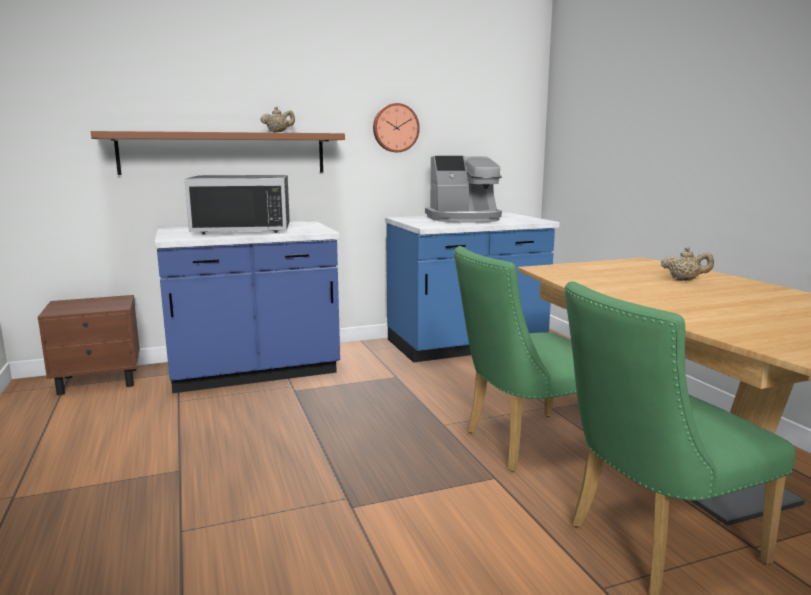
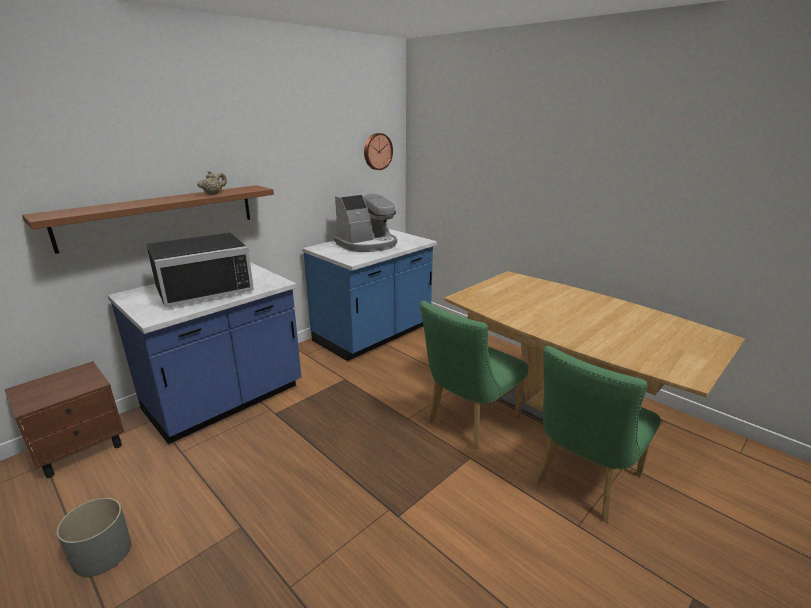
camera: 25 degrees left, 10 degrees up
wall clock [373,103,420,152] -> wall clock moved to [364,133,393,170]
beige teapot [661,247,714,281] -> none
none -> grey planter [56,498,131,577]

